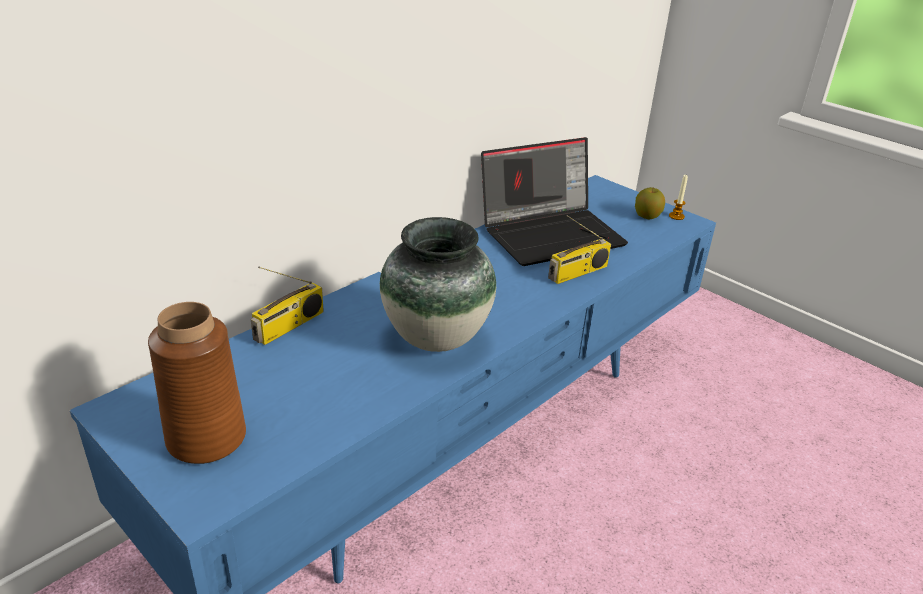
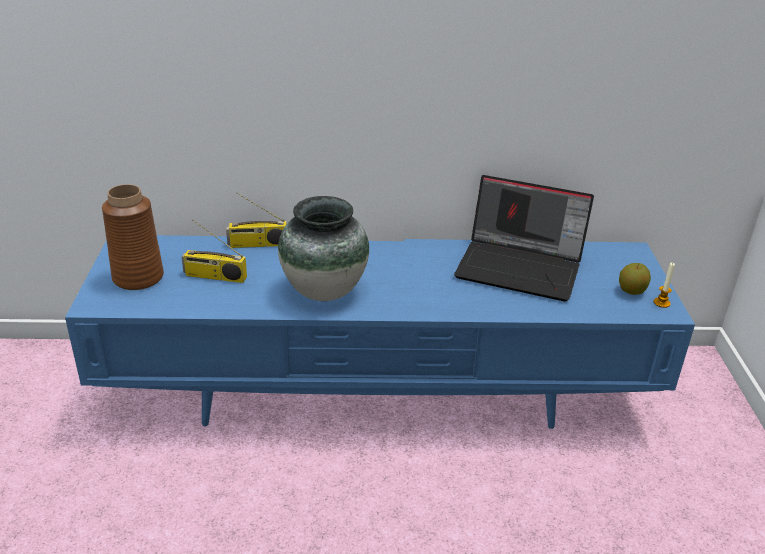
camera: 45 degrees right, 0 degrees up
radio [548,215,611,284] -> radio moved to [182,220,247,283]

